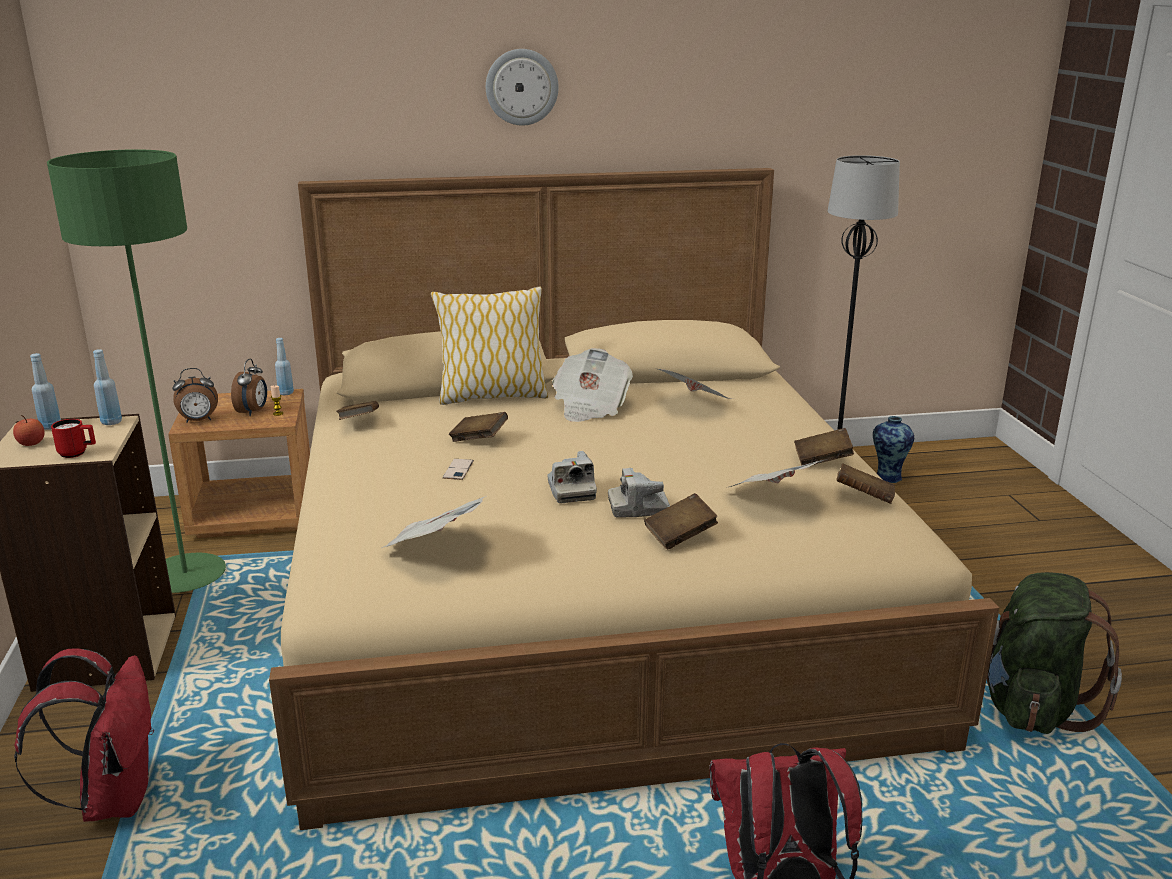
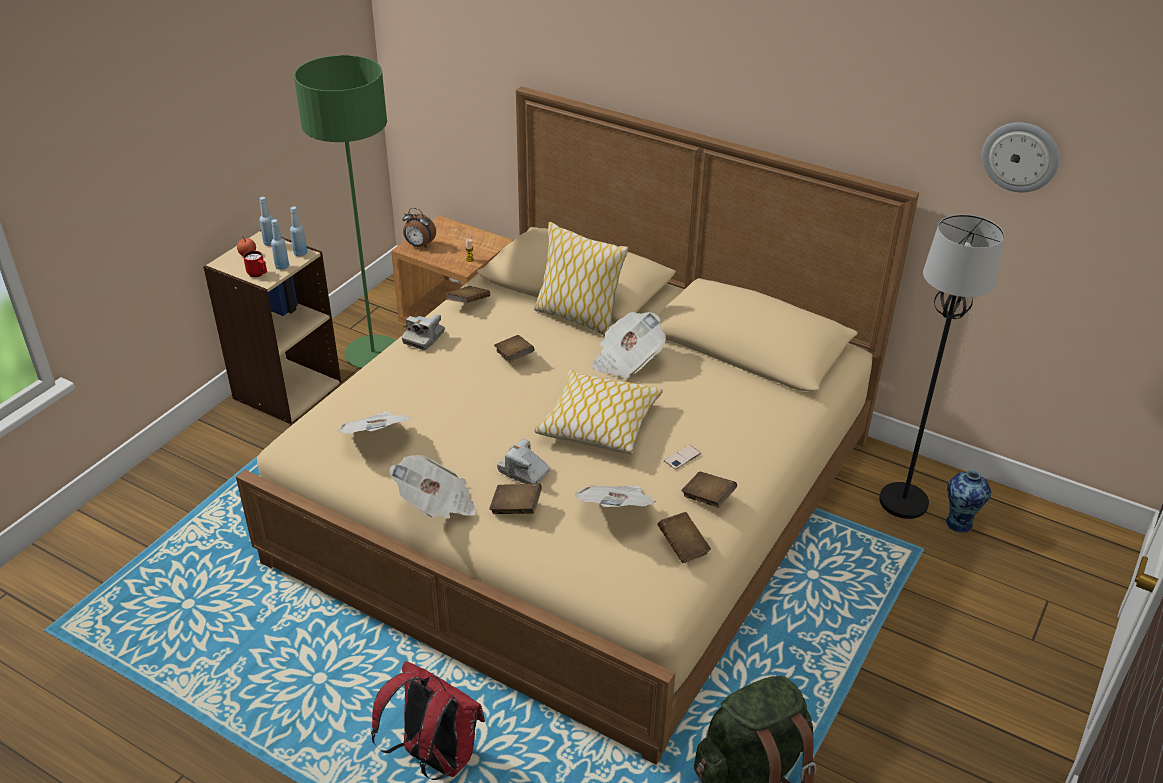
camera: 40 degrees right, 15 degrees up
red backpack [14,648,154,822] -> none
alarm clock [231,358,267,416] -> none
blue bottle [275,338,294,395] -> blue bottle moved to [271,219,289,270]
phone [443,459,474,480] -> phone moved to [664,445,701,470]
wall clock [486,49,559,126] -> wall clock moved to [982,122,1060,192]
camera [548,451,597,503] -> camera moved to [402,314,445,350]
newspaper [658,369,733,399] -> newspaper moved to [389,455,477,519]
none -> pillow [534,370,663,454]

